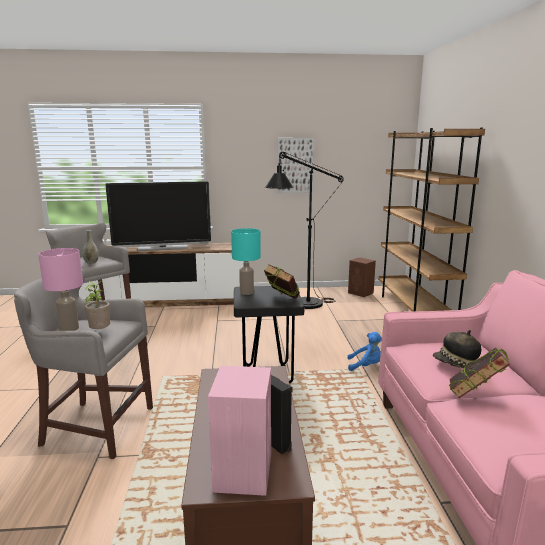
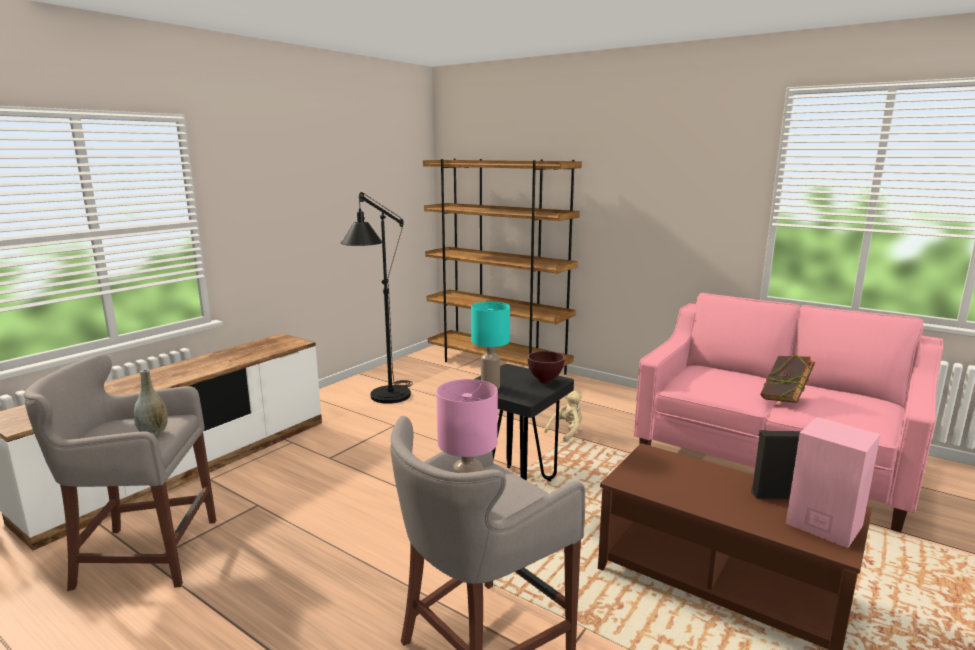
camera: 50 degrees left, 0 degrees up
potted plant [84,280,110,329] -> none
television [105,181,211,251] -> none
book [264,264,300,299] -> brown bowl [528,351,565,384]
picture [277,138,314,193] -> none
brown speaker [348,257,376,297] -> none
blue plush toy [348,332,382,371] -> beige plush toy [544,390,582,442]
hat [433,330,481,369] -> none

